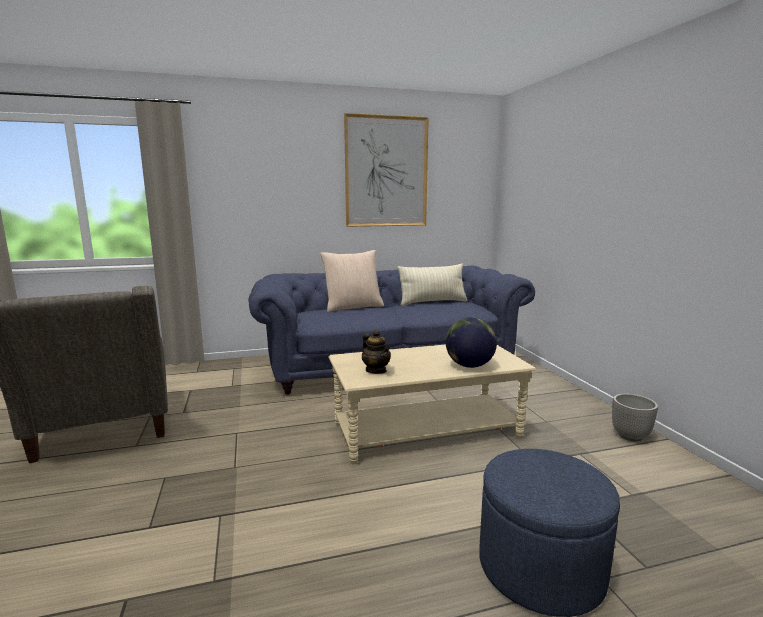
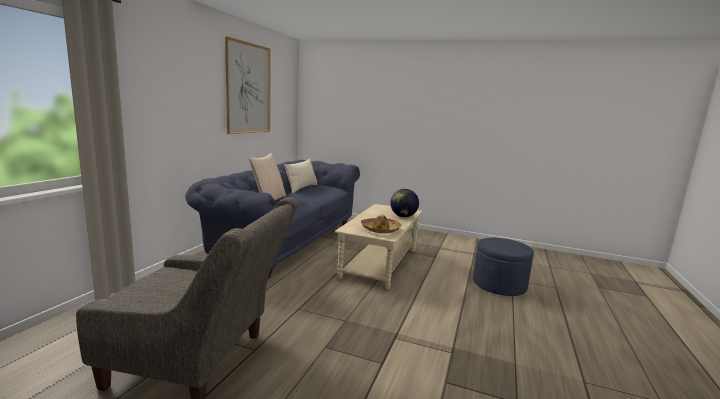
camera: 55 degrees left, 0 degrees up
teapot [362,330,391,374] -> hat [361,215,402,233]
planter [612,394,658,442] -> none

